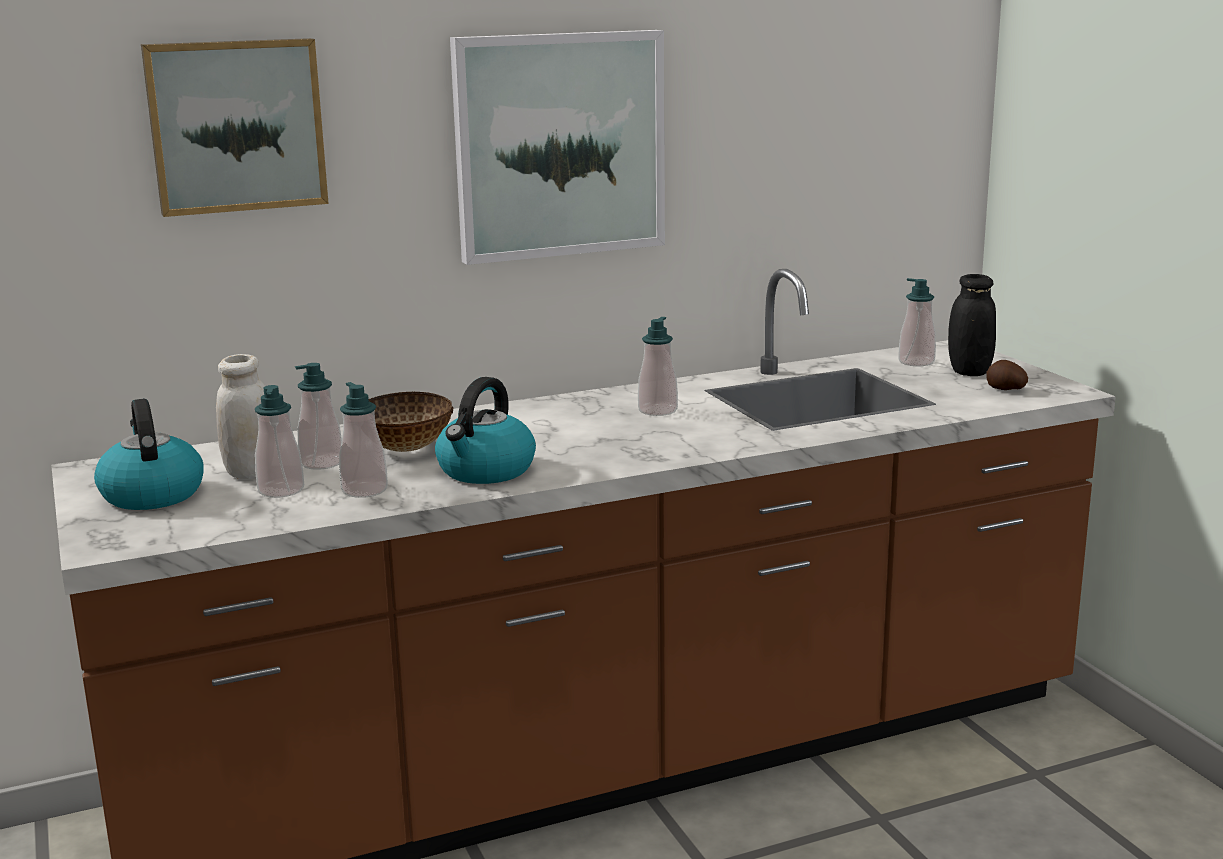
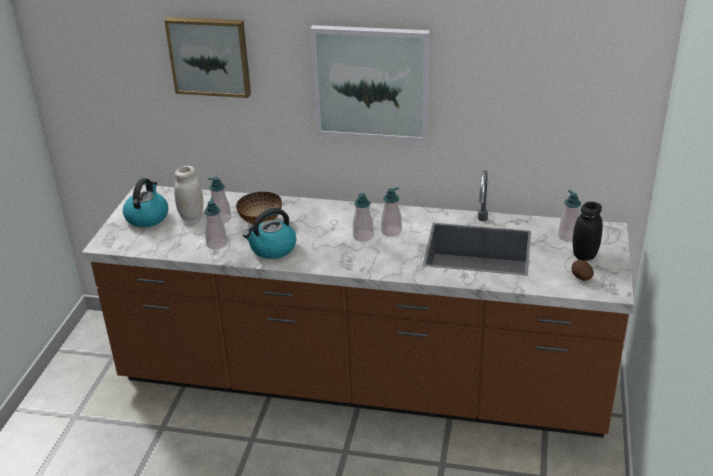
camera: 35 degrees right, 15 degrees up
soap dispenser [255,385,304,498] -> soap dispenser moved to [353,193,374,242]

